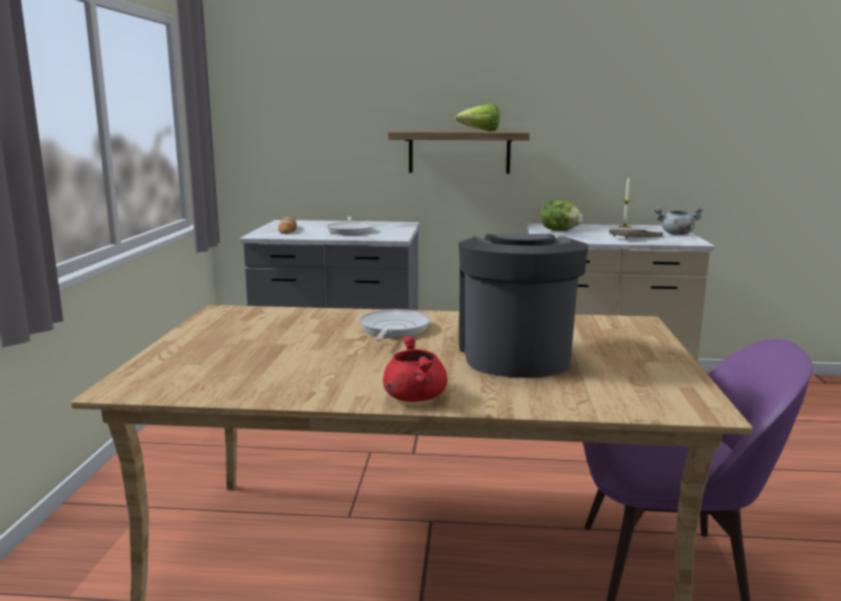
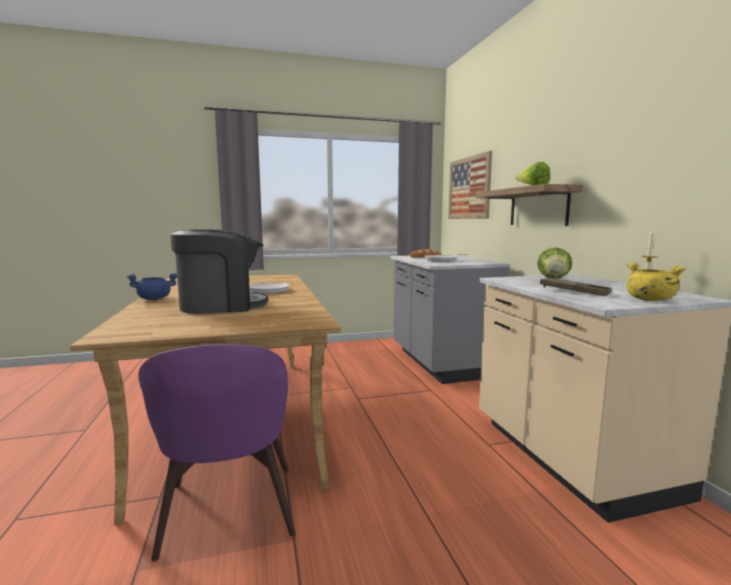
camera: 70 degrees right, 5 degrees down
red cooking pot [383,336,447,402] -> blue cooking pot [127,273,177,300]
grey cooking pot [654,207,704,235] -> yellow cooking pot [626,262,686,301]
none -> picture [448,151,492,219]

